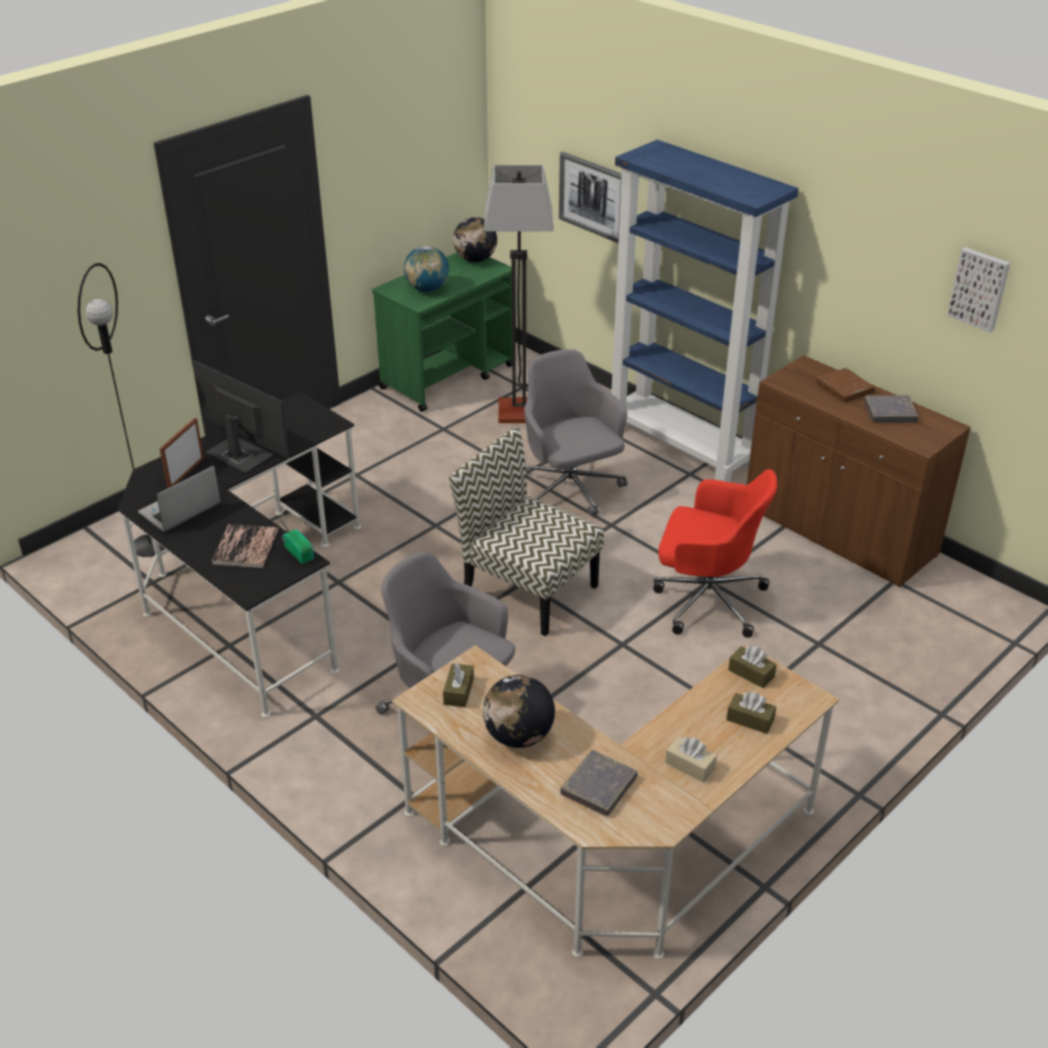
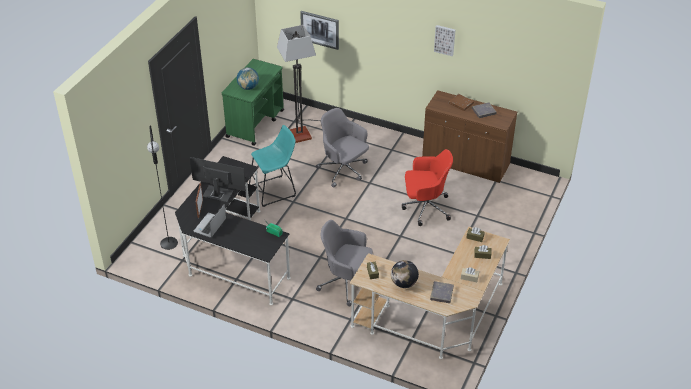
camera: 20 degrees left, 5 degrees up
book [212,524,279,568] -> none
chair [449,427,604,636] -> none
globe [453,217,497,262] -> none
blue bookcase [611,140,799,483] -> none
picture [947,247,1010,332] -> picture moved to [434,25,455,56]
none -> turquoise stool [249,125,296,207]

